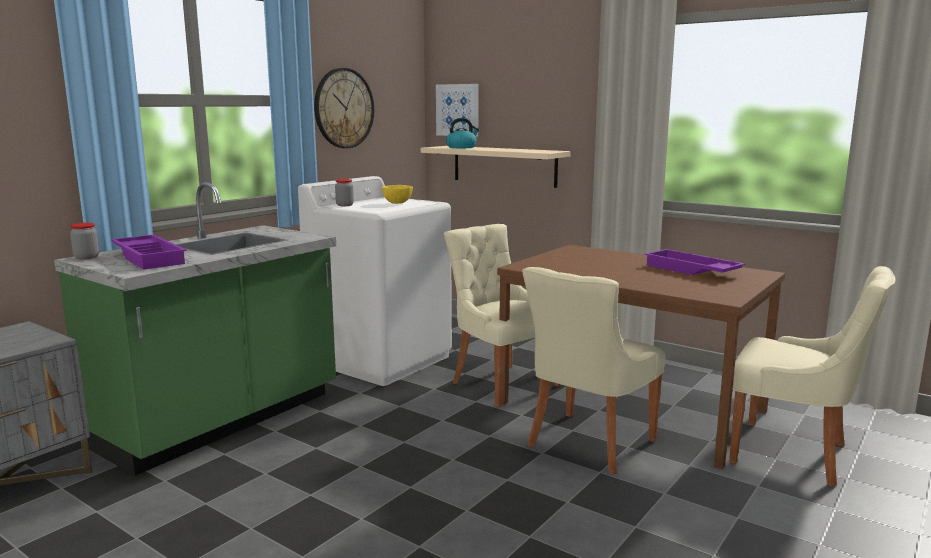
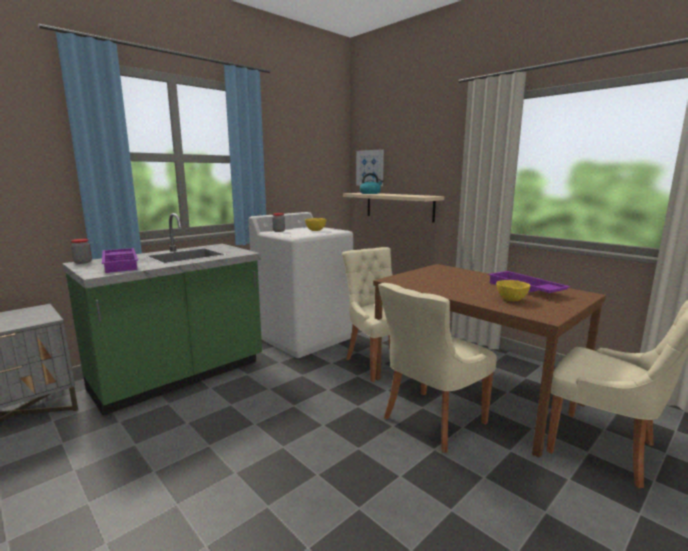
camera: 10 degrees right, 0 degrees up
wall clock [314,68,374,148] -> none
none -> yellow bowl [496,280,531,301]

